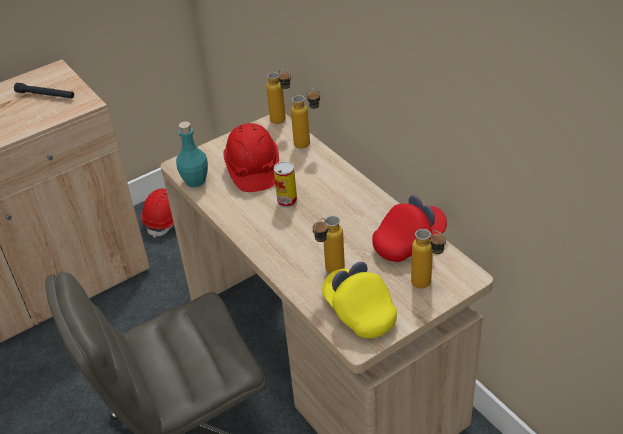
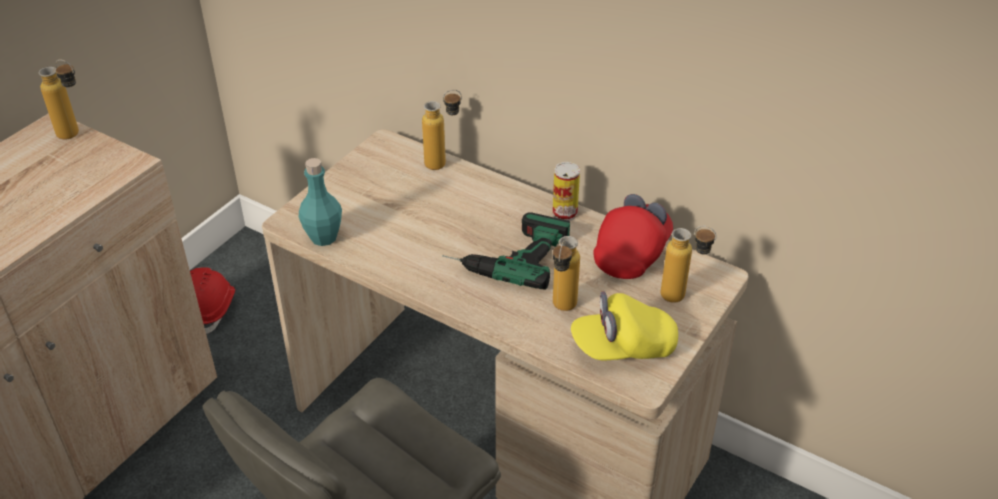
camera: 25 degrees left, 0 degrees up
black flashlight [14,83,74,98] -> none
red hard hat [223,123,279,192] -> none
bottle [266,69,291,124] -> bottle moved to [39,59,79,140]
can [274,161,297,208] -> can moved to [553,162,580,221]
yellow cap [322,262,397,338] -> yellow cap turned 45 degrees counterclockwise [571,291,678,360]
none -> power drill [442,212,570,290]

